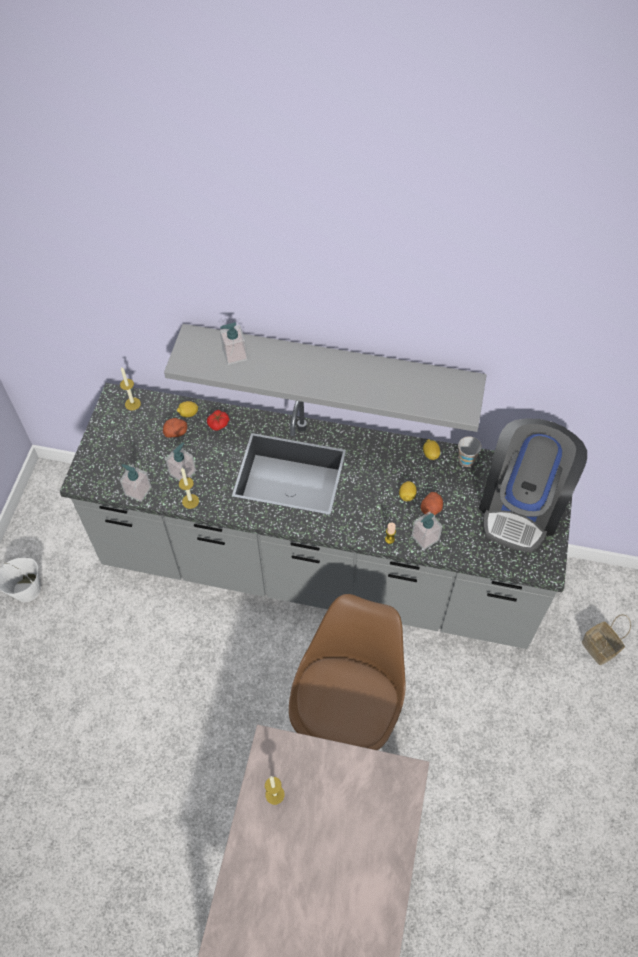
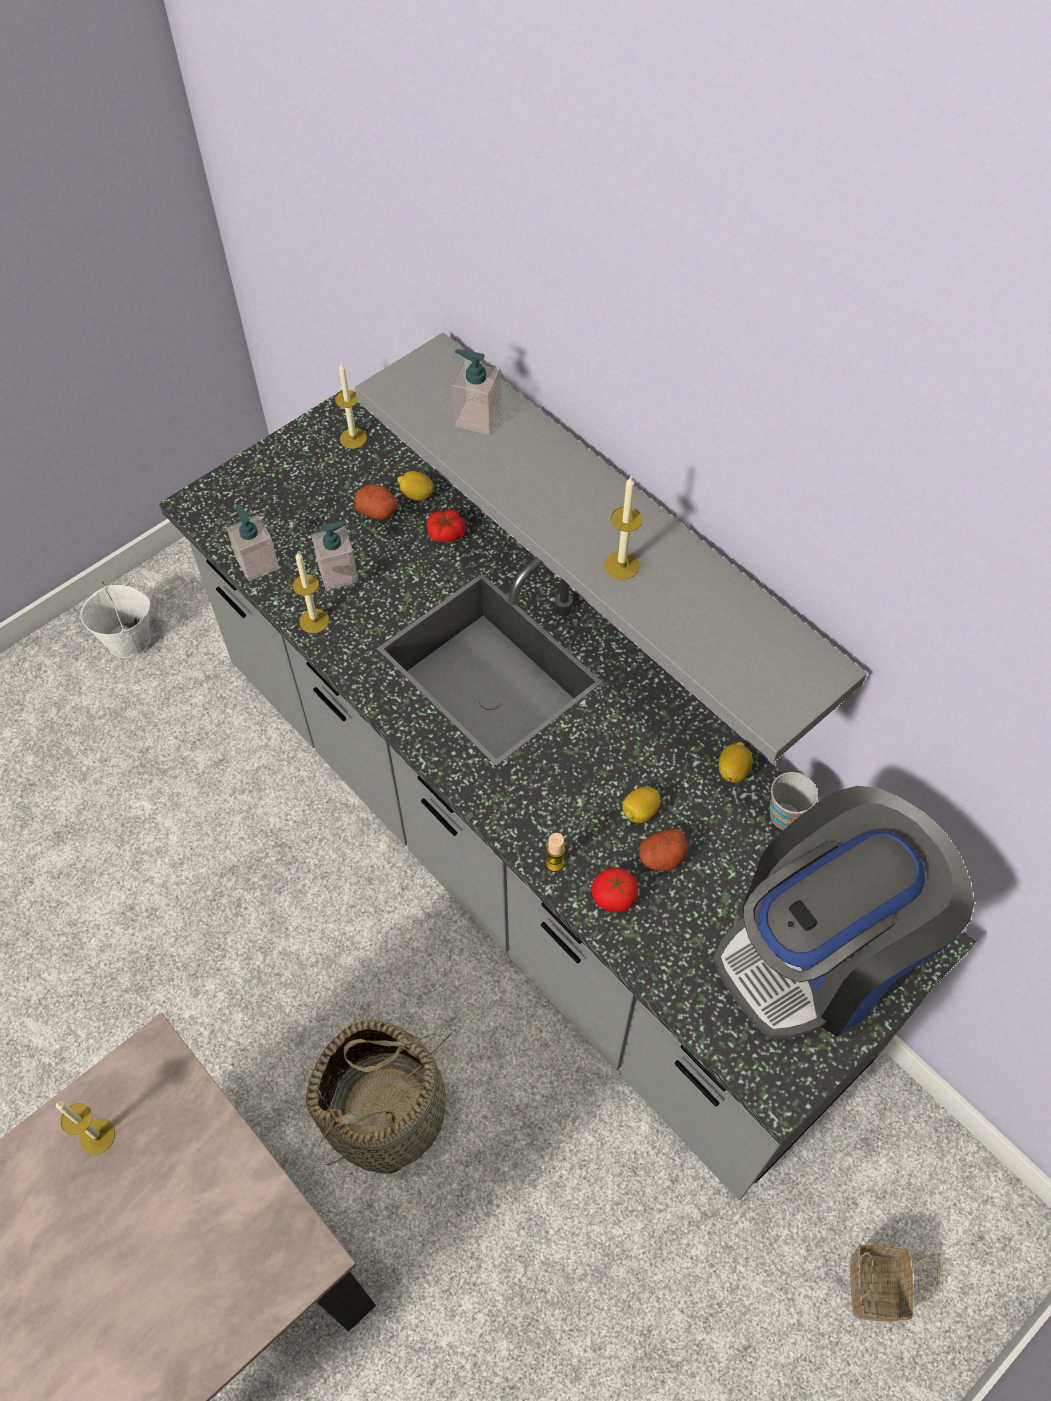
camera: 35 degrees right, 0 degrees up
brown chair [289,594,406,750] -> basket [306,1020,452,1174]
soap dispenser [412,512,442,550] -> tomato [592,868,638,912]
none -> candle [604,477,643,580]

